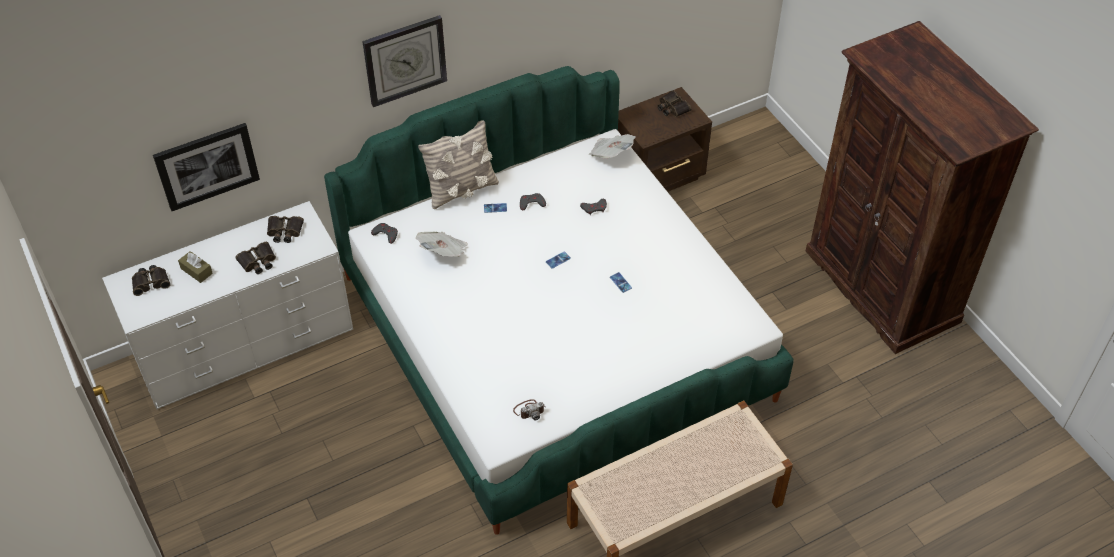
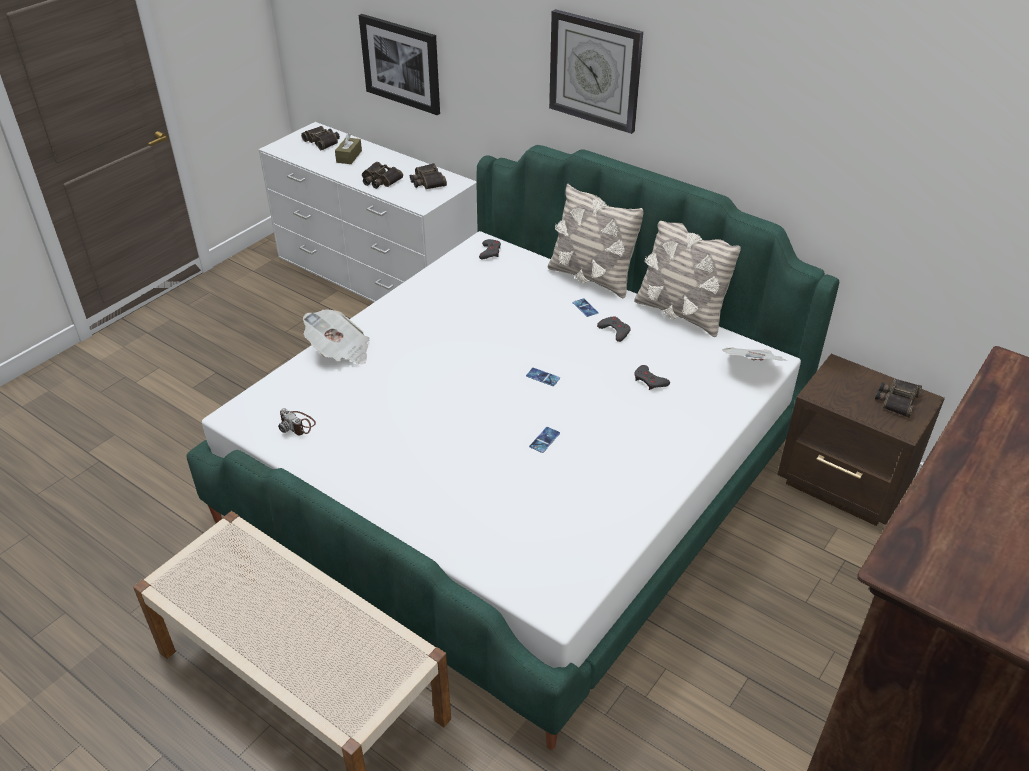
camera: 65 degrees right, 10 degrees down
newspaper [416,232,468,257] -> newspaper moved to [303,310,370,364]
none -> beige pillow [634,221,741,337]

